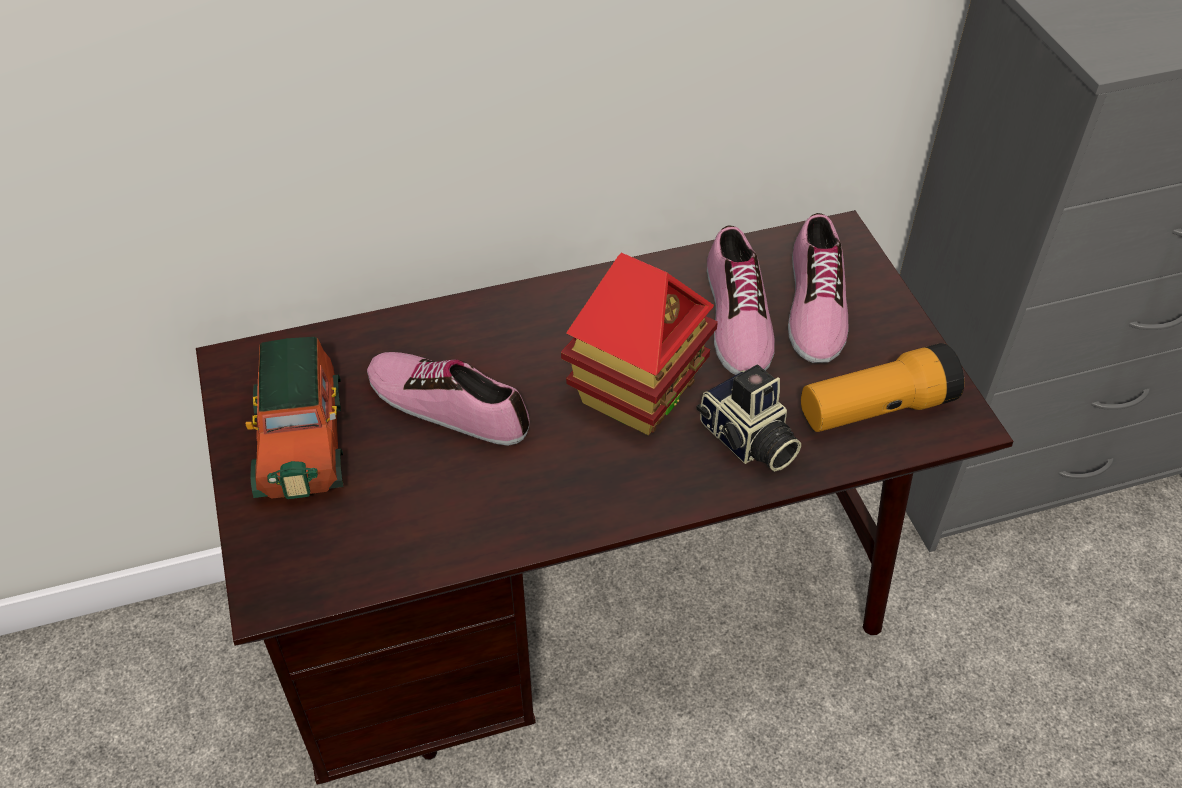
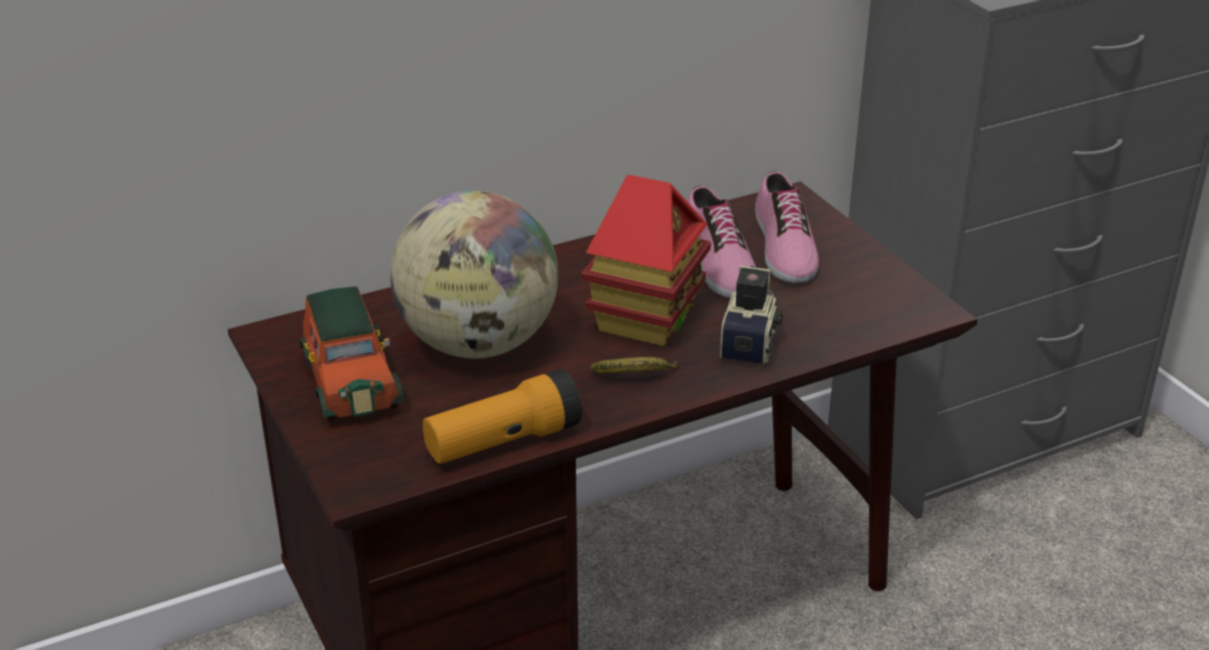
camera: 10 degrees left, 15 degrees down
shoe [367,352,530,446] -> globe [390,191,558,358]
camera [696,365,801,472] -> camera turned 120 degrees counterclockwise [720,266,783,364]
flashlight [801,343,964,432] -> flashlight moved to [423,369,582,464]
none -> banana [590,357,678,373]

